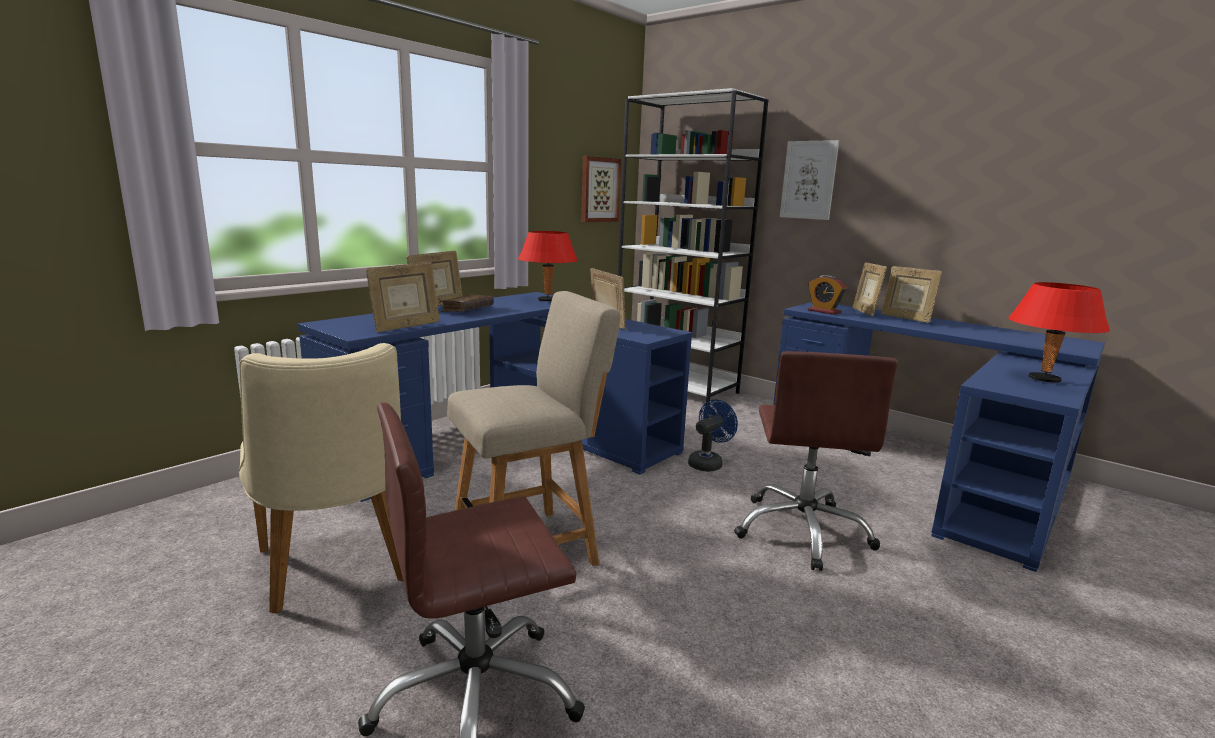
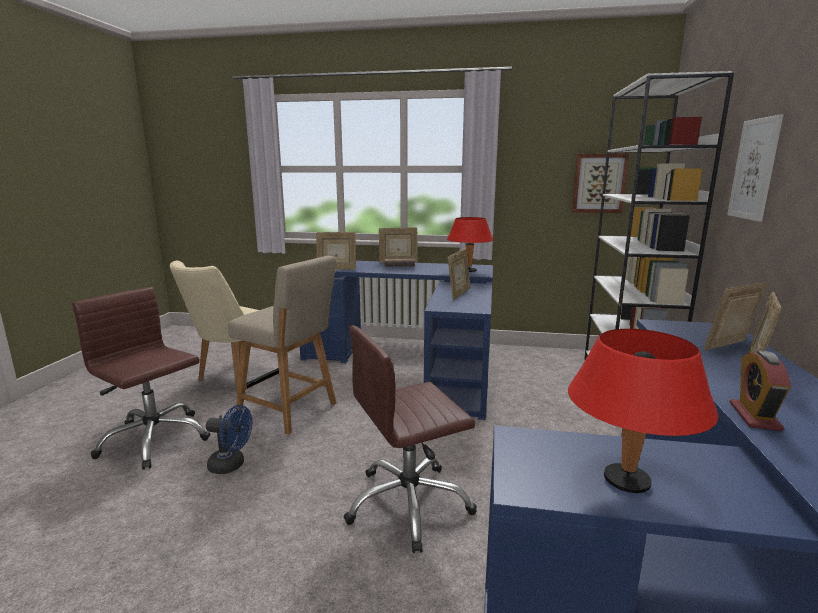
camera: 60 degrees right, 0 degrees up
blue fan [688,400,738,472] -> blue fan moved to [206,405,252,474]
alarm clock [807,275,846,315] -> alarm clock moved to [730,350,791,431]

